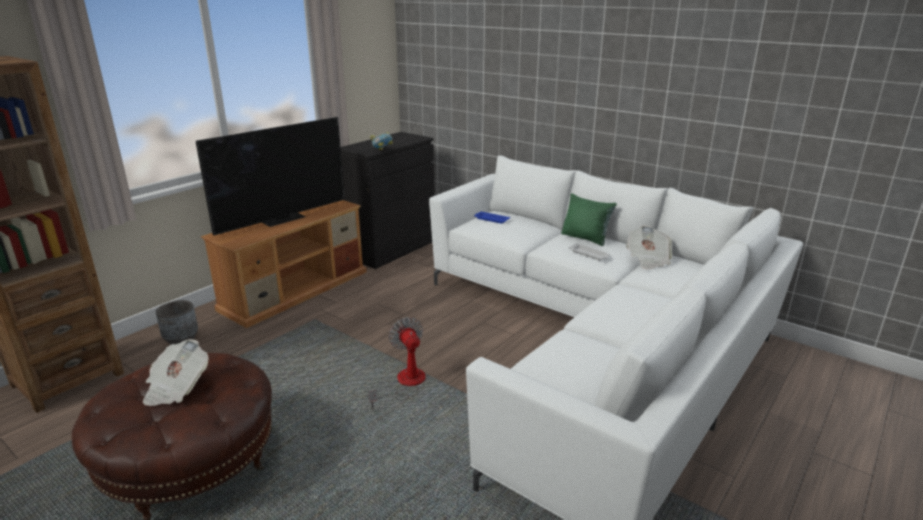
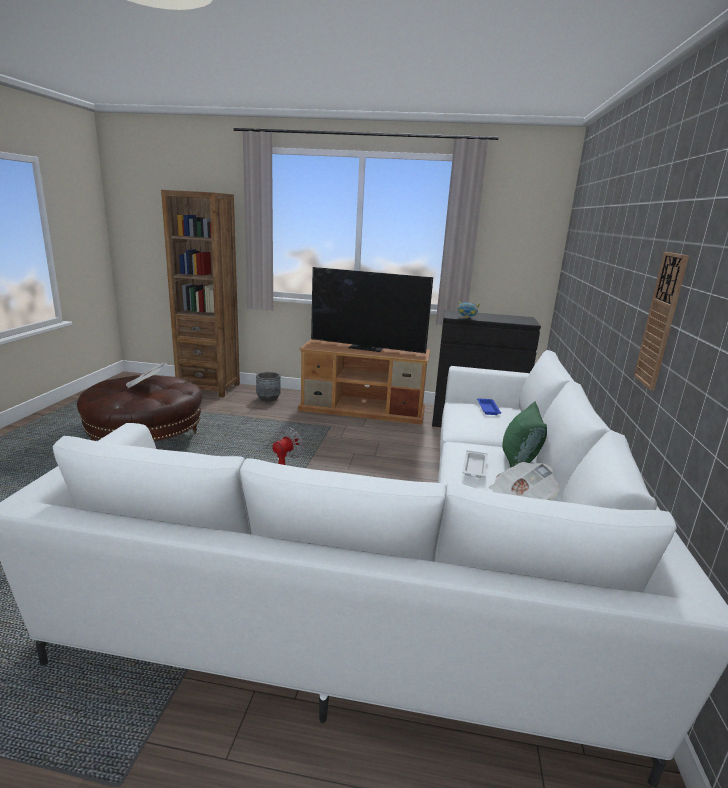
camera: 60 degrees right, 5 degrees down
none -> wall clock [634,252,689,391]

